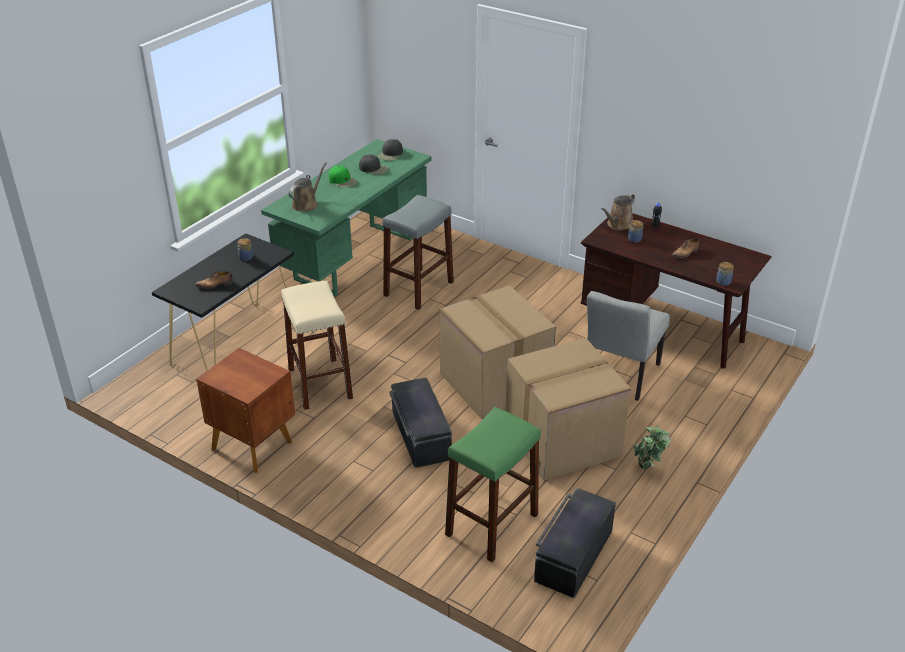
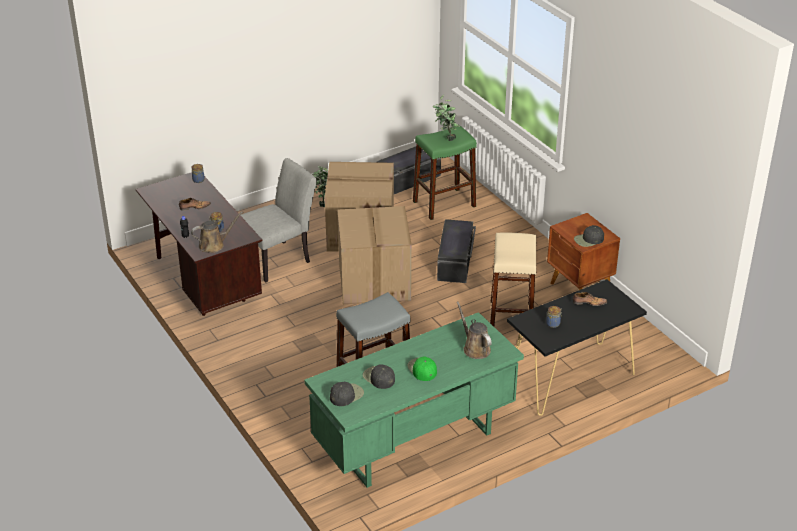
camera: 155 degrees left, 0 degrees up
brown watering can [289,162,327,212] -> brown watering can turned 90 degrees clockwise [457,301,492,359]
none -> potted plant [433,95,460,141]
none -> black cap [574,225,604,247]

